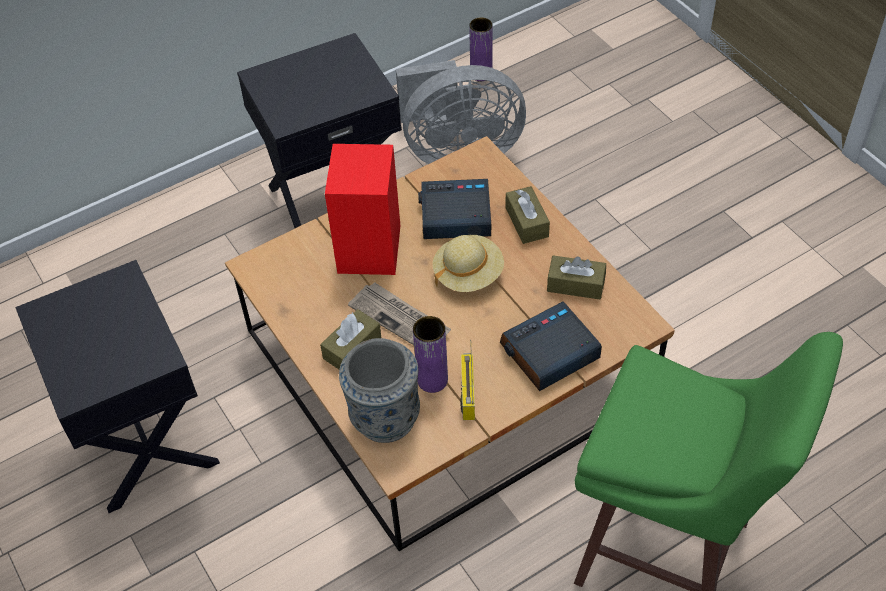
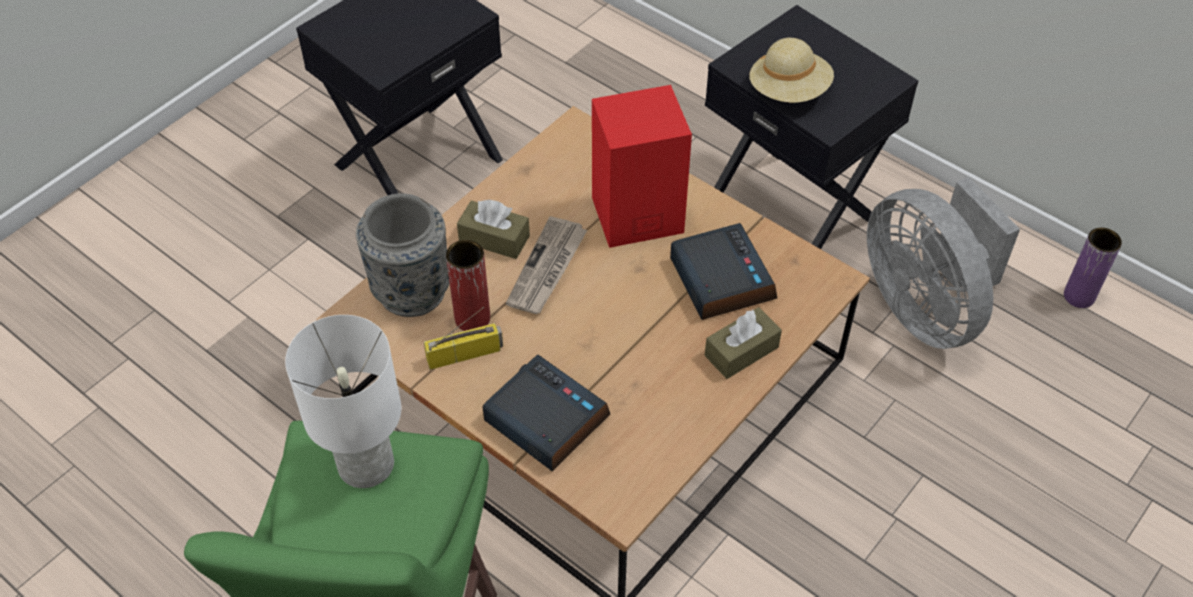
camera: 70 degrees right, 0 degrees up
purple vase [413,316,448,393] -> red vase [446,240,490,331]
beige hat [432,235,504,292] -> beige hat moved to [749,38,834,103]
brown tissue box [547,255,606,299] -> none
none -> white table lamp [285,315,401,488]

